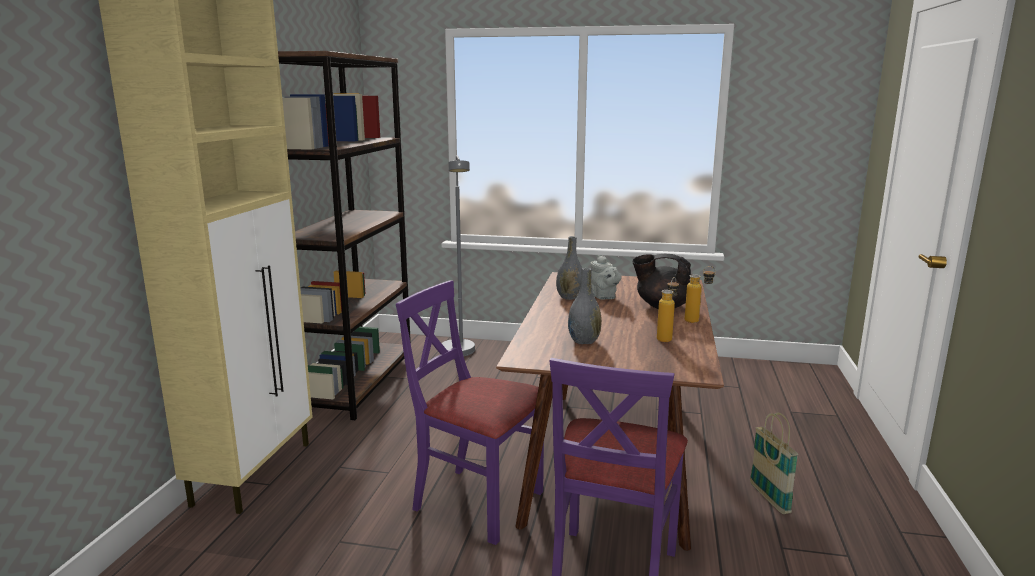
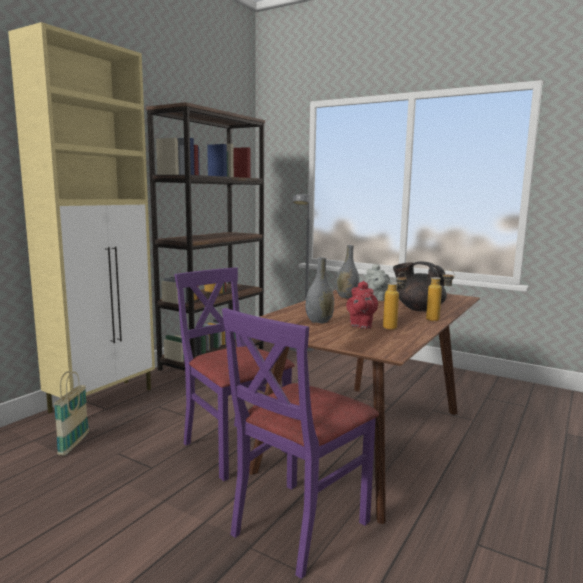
camera: 20 degrees right, 5 degrees down
basket [750,413,798,514] -> basket moved to [54,371,89,456]
none -> red teapot [346,281,378,329]

